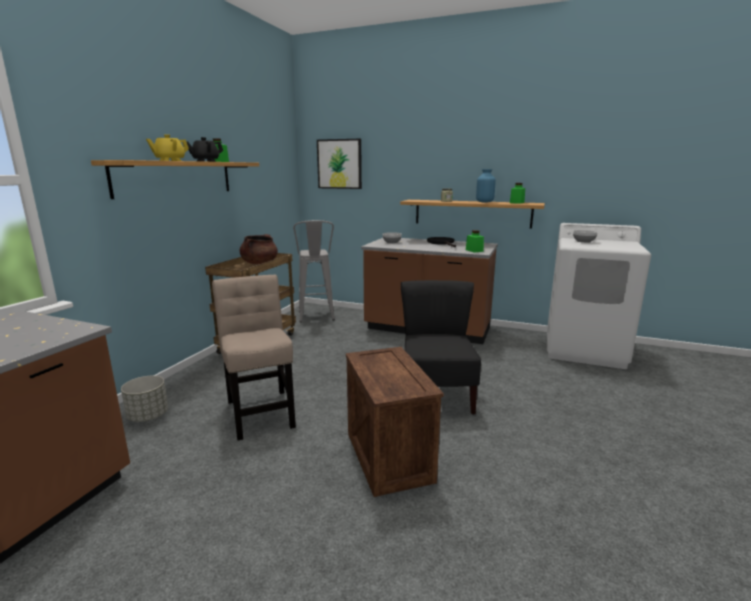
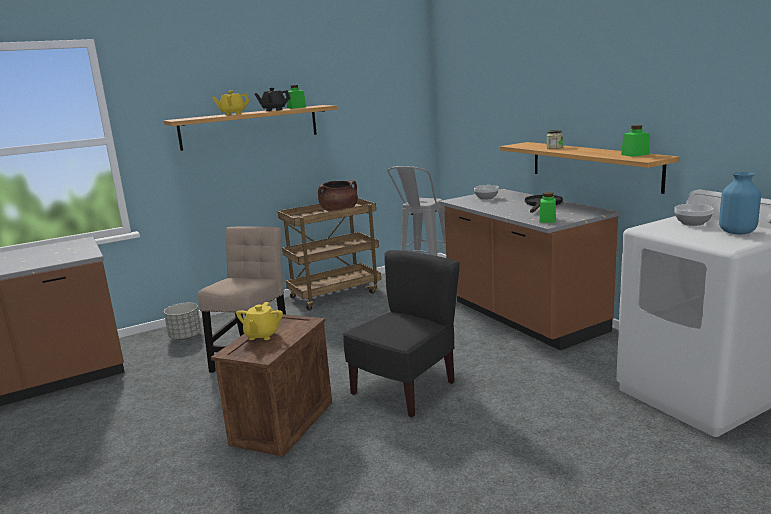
camera: 40 degrees right, 0 degrees up
picture [317,139,362,189] -> none
blue vase [476,169,496,202] -> blue vase moved to [719,172,761,234]
none -> yellow teapot [236,302,283,340]

